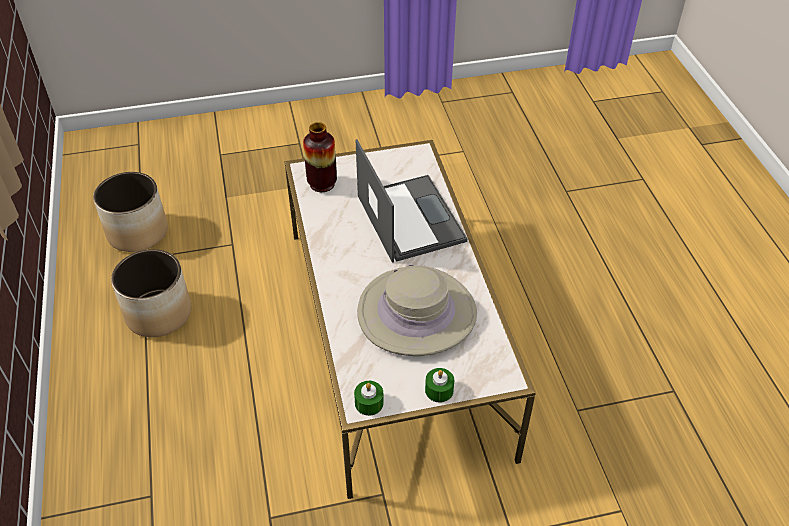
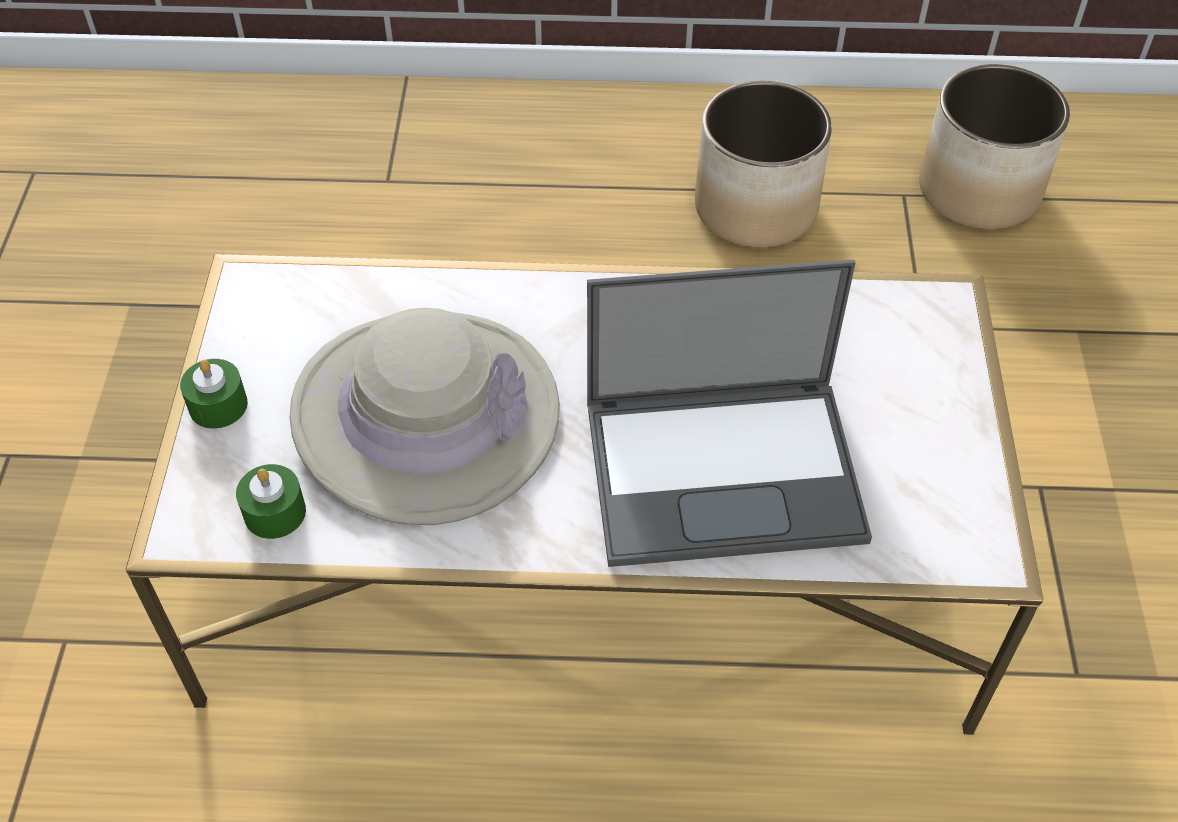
camera: 105 degrees right, 5 degrees up
vase [303,122,337,192] -> none
green candle [354,381,384,416] -> green candle moved to [236,464,306,539]

